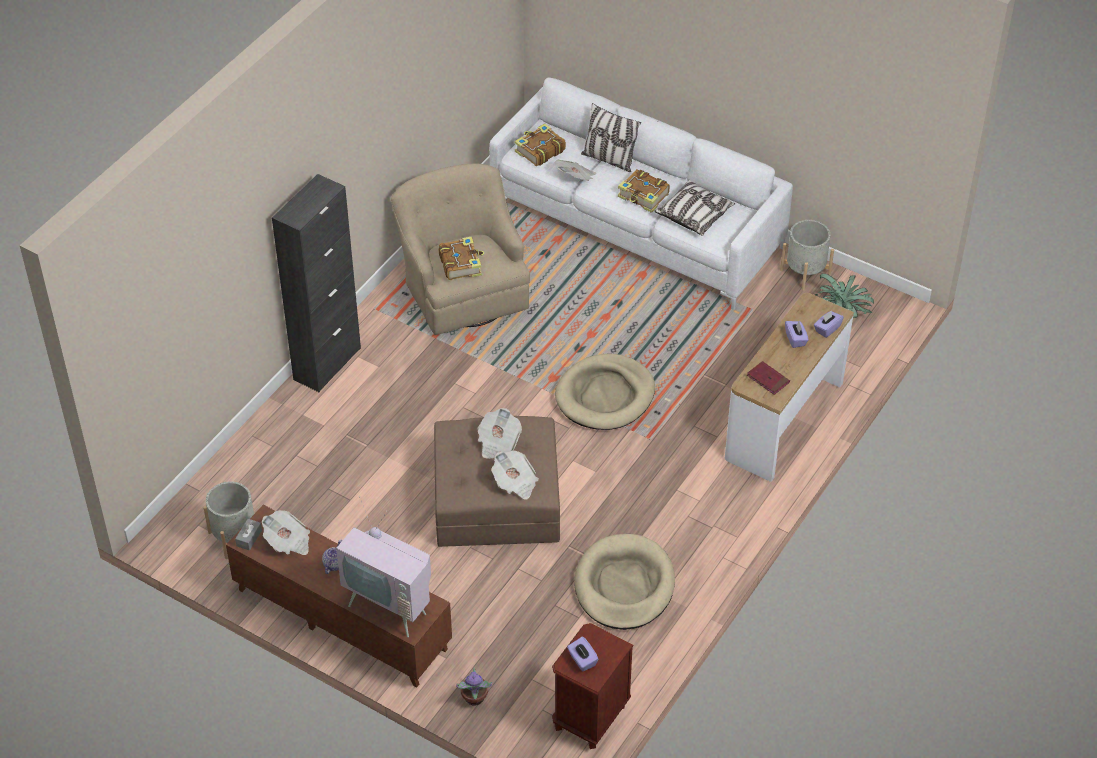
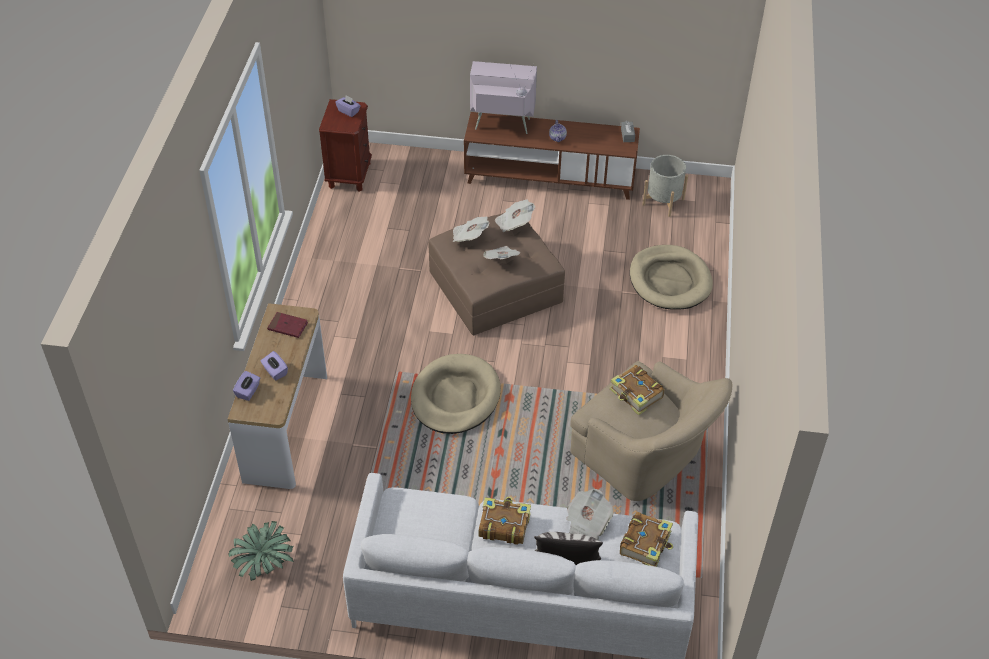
camera: 155 degrees right, 0 degrees up
newspaper [262,510,310,555] -> newspaper moved to [495,199,535,232]
black cabinet [272,174,361,392] -> none
potted plant [456,668,493,706] -> none
beige dog bed [575,534,675,630] -> beige dog bed moved to [630,245,713,310]
pillow [655,180,735,236] -> none
grey planter [780,220,834,291] -> none

